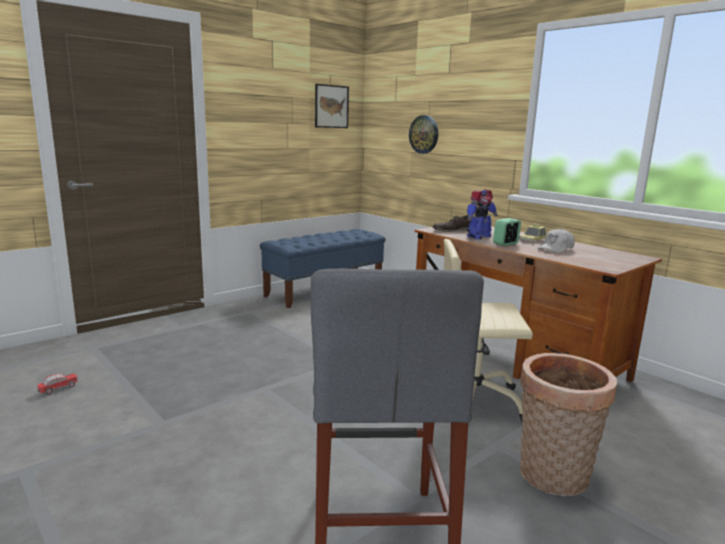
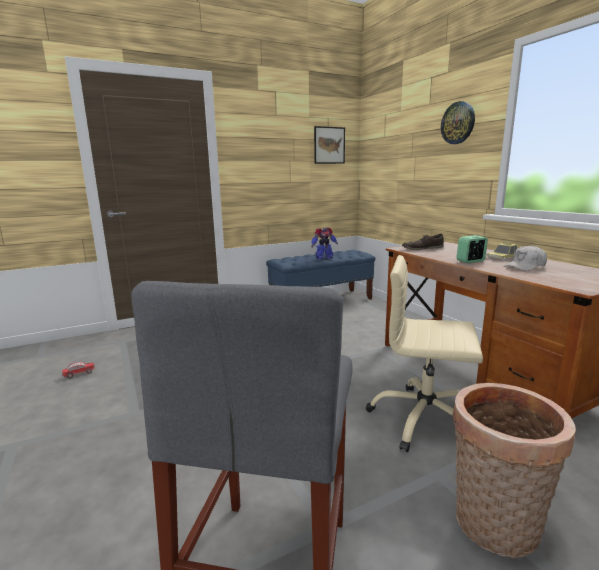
camera: 15 degrees right, 0 degrees up
wall clock [409,115,438,154] -> wall clock moved to [441,101,475,144]
toy robot [467,189,498,240] -> toy robot moved to [311,227,338,260]

